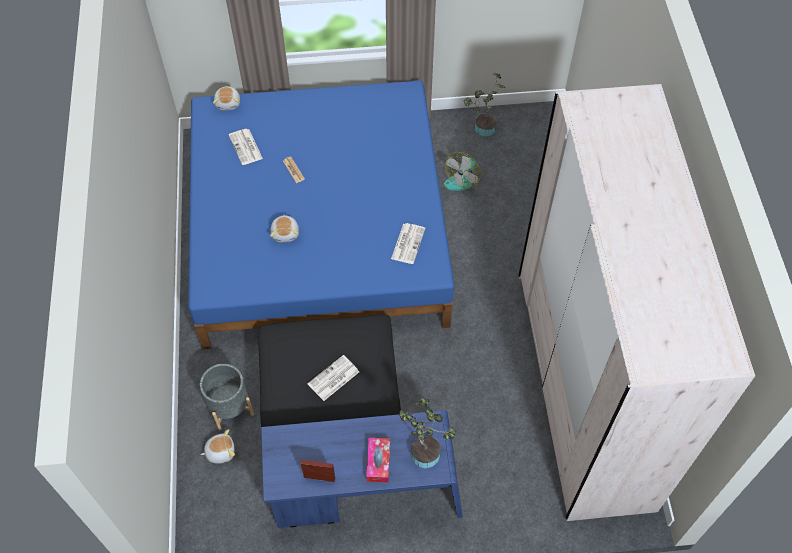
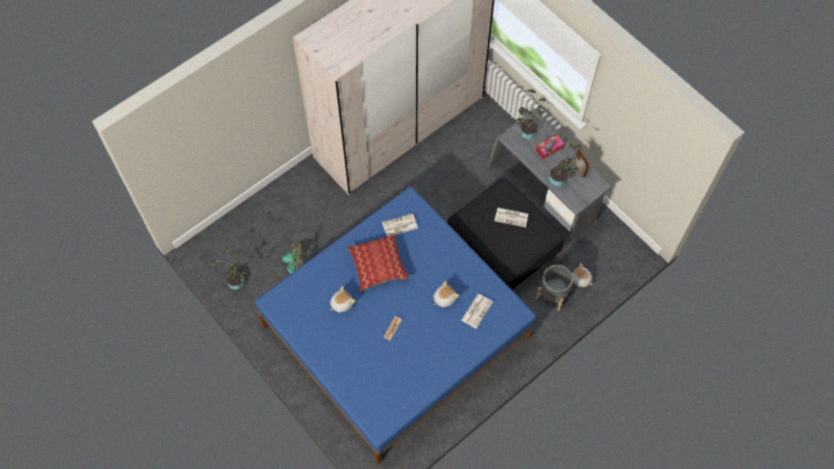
camera: 125 degrees left, 5 degrees up
plush toy [213,86,240,110] -> plush toy moved to [330,286,355,313]
newspaper [228,129,263,165] -> newspaper moved to [461,294,493,329]
blue desk [261,410,463,528] -> grey desk [487,113,612,242]
none -> pillow [348,234,410,292]
none -> potted plant [546,138,583,186]

